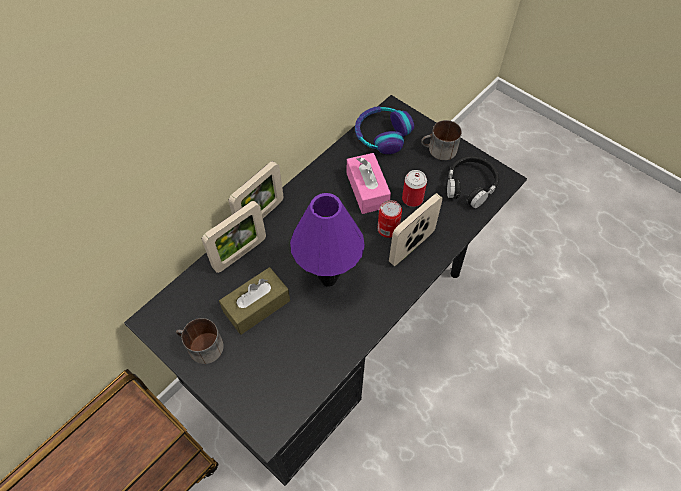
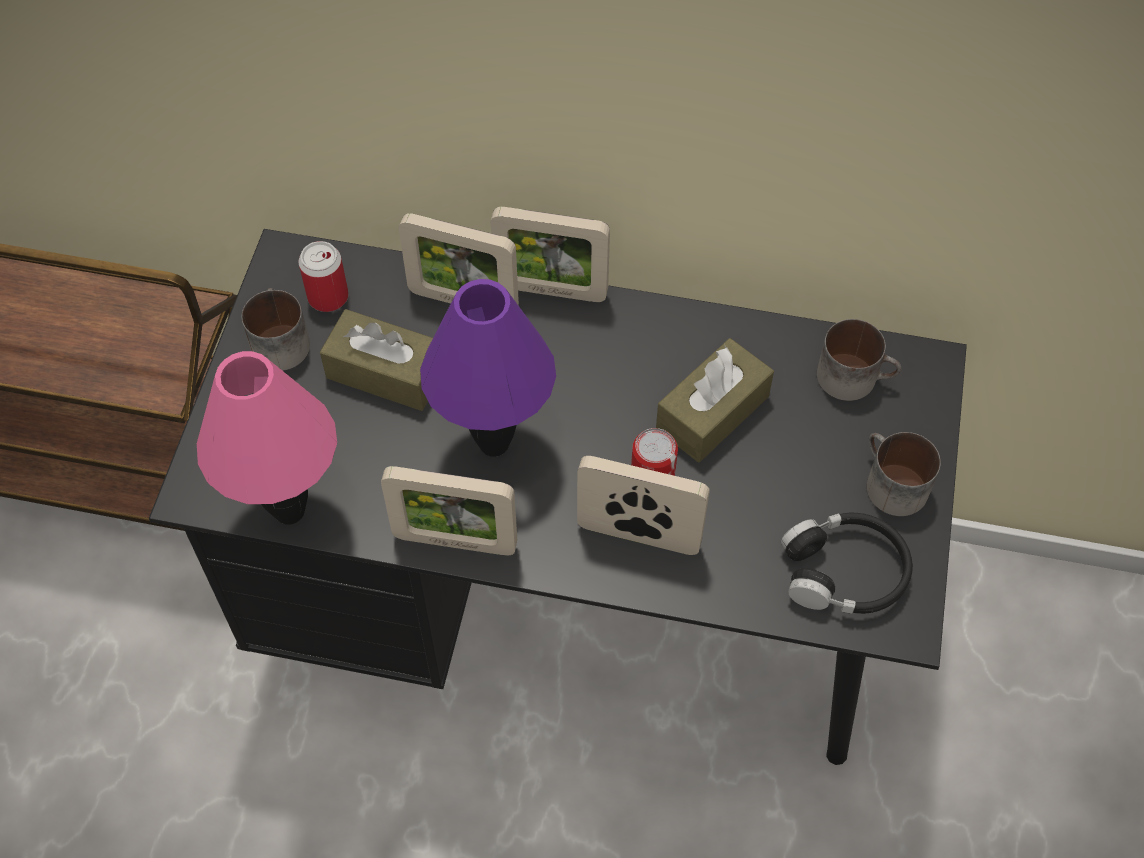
camera: 60 degrees right, 0 degrees up
pink tissue box [347,153,391,214] -> brown tissue box [656,338,774,462]
headphones [355,106,414,154] -> mug [817,319,901,401]
can [402,170,427,207] -> can moved to [299,241,349,312]
none -> pink table lamp [197,351,337,525]
none -> picture frame [381,466,517,556]

